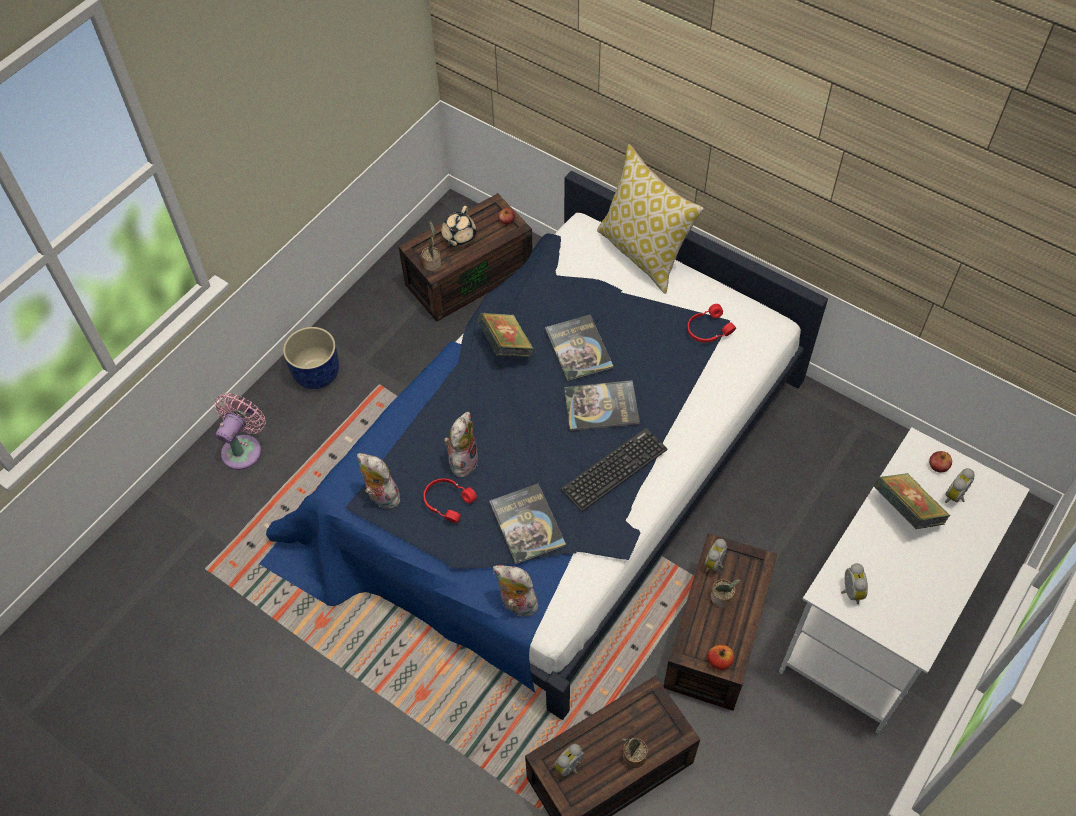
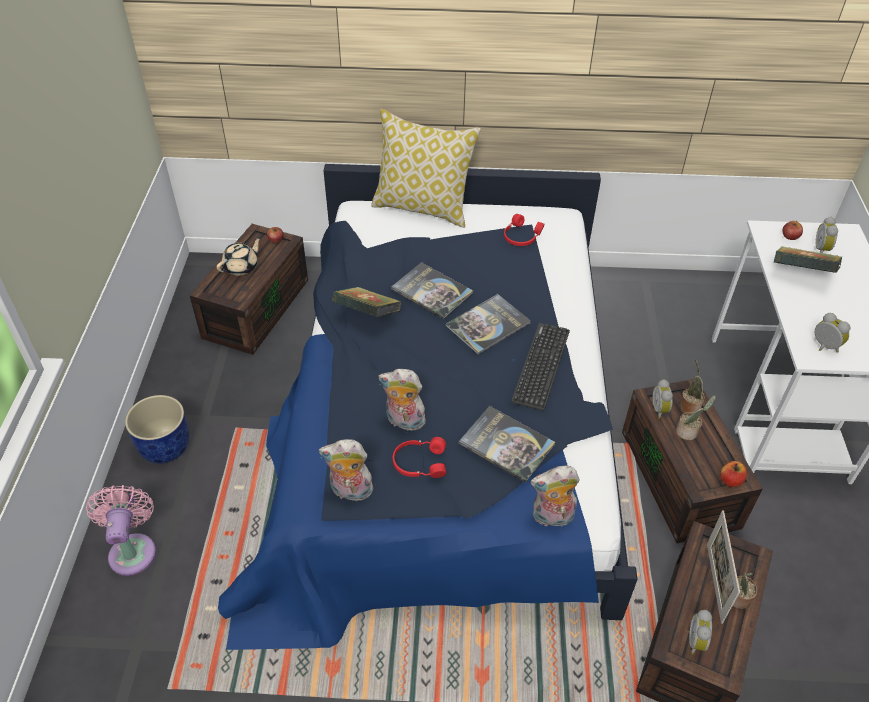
camera: 35 degrees left, 10 degrees down
potted plant [421,221,441,271] -> potted plant moved to [679,359,704,413]
beige teapot [441,206,476,247] -> beige teapot turned 120 degrees counterclockwise [216,237,261,276]
plush toy [444,412,478,479] -> plush toy turned 60 degrees counterclockwise [379,369,426,431]
none -> picture frame [707,510,740,624]

